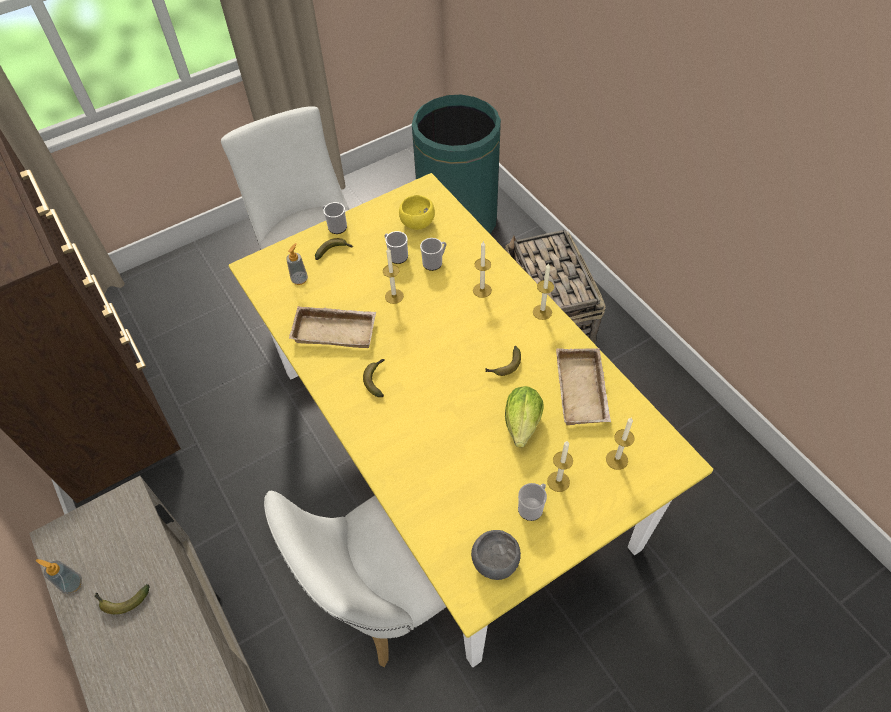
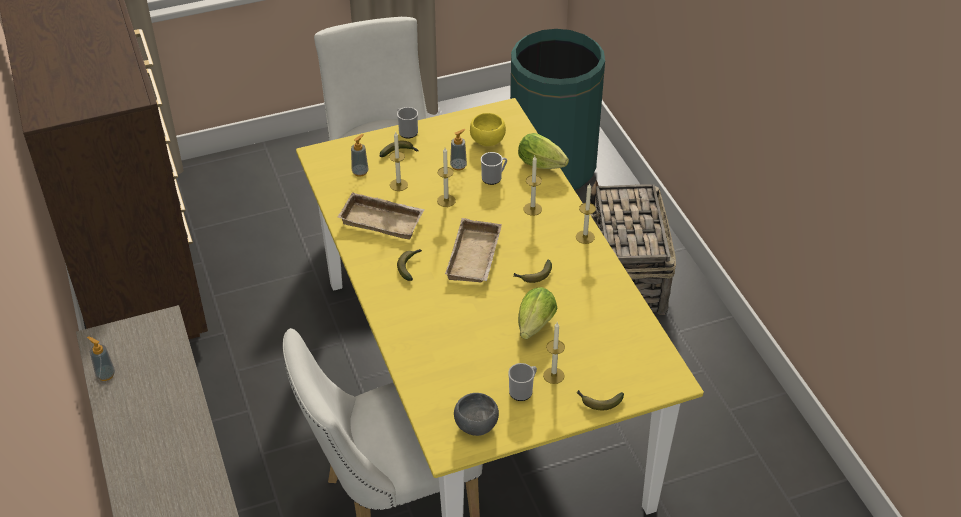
camera: 10 degrees right, 10 degrees down
banana [95,584,150,614] -> banana moved to [576,390,624,410]
mug [384,231,408,264] -> soap dispenser [450,129,467,170]
beige tray [556,348,611,425] -> beige tray moved to [445,218,502,283]
candle [606,417,635,470] -> candle moved to [389,132,408,191]
none -> lettuce [518,133,569,169]

